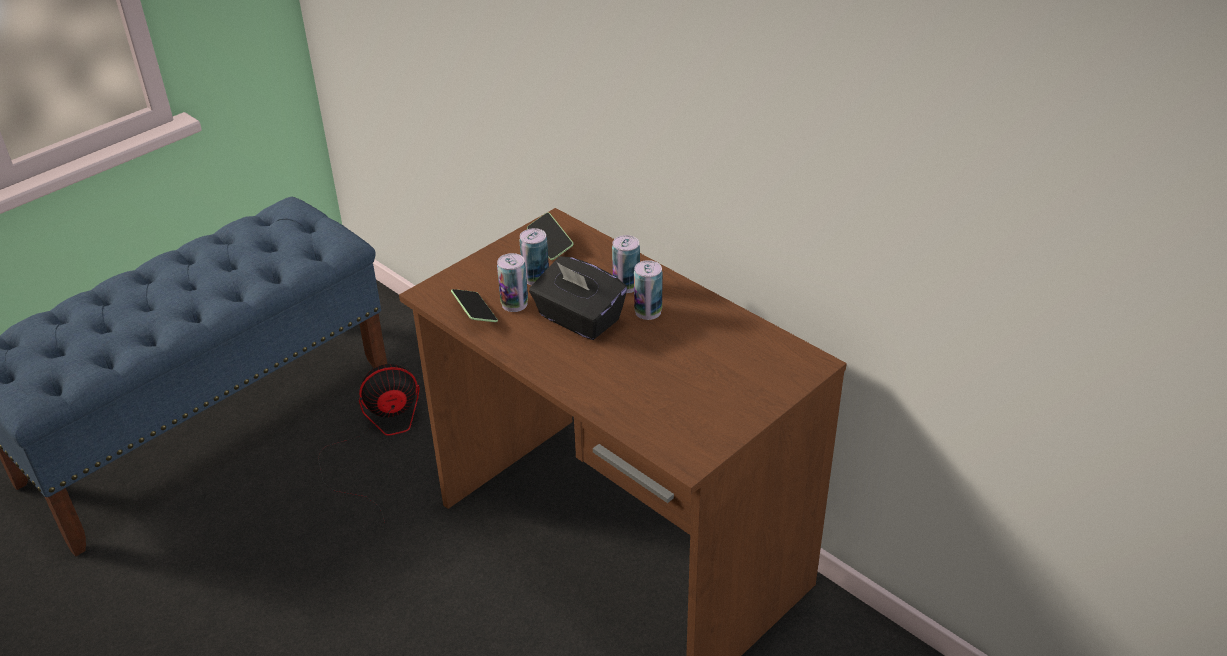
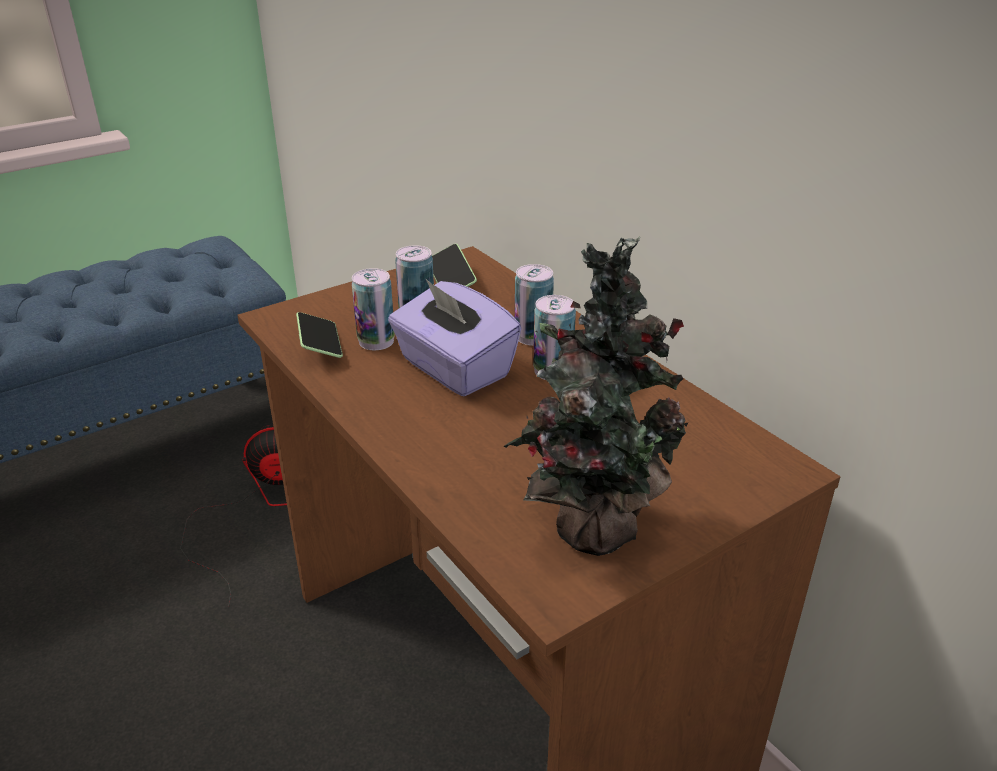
camera: 10 degrees right, 5 degrees down
black tissue box [529,256,627,340] -> purple tissue box [388,278,522,396]
none -> potted plant [504,236,688,556]

